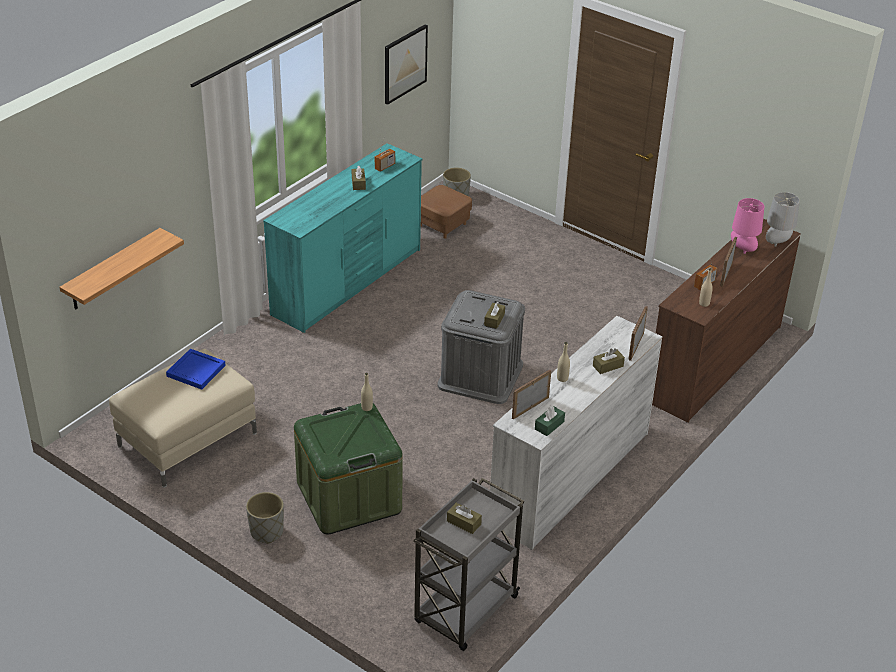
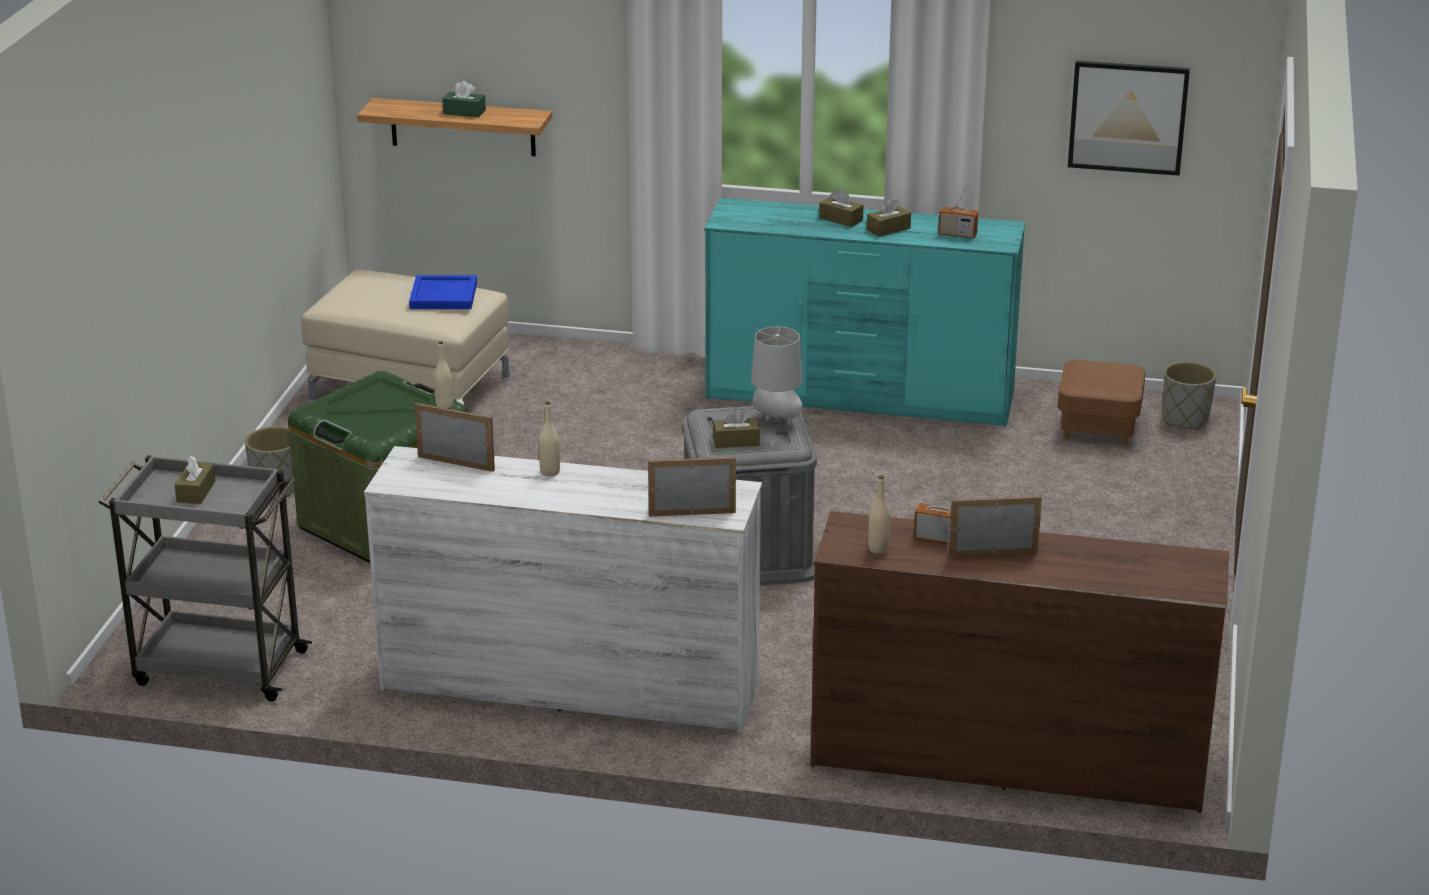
camera: 65 degrees right, 10 degrees down
green tissue box [535,405,565,436] -> green tissue box moved to [442,81,486,118]
brown tissue box [593,348,625,374] -> brown tissue box moved to [819,189,864,227]
pink table lamp [731,198,764,254] -> none
grey table lamp [766,192,800,247] -> grey table lamp moved to [751,327,803,425]

